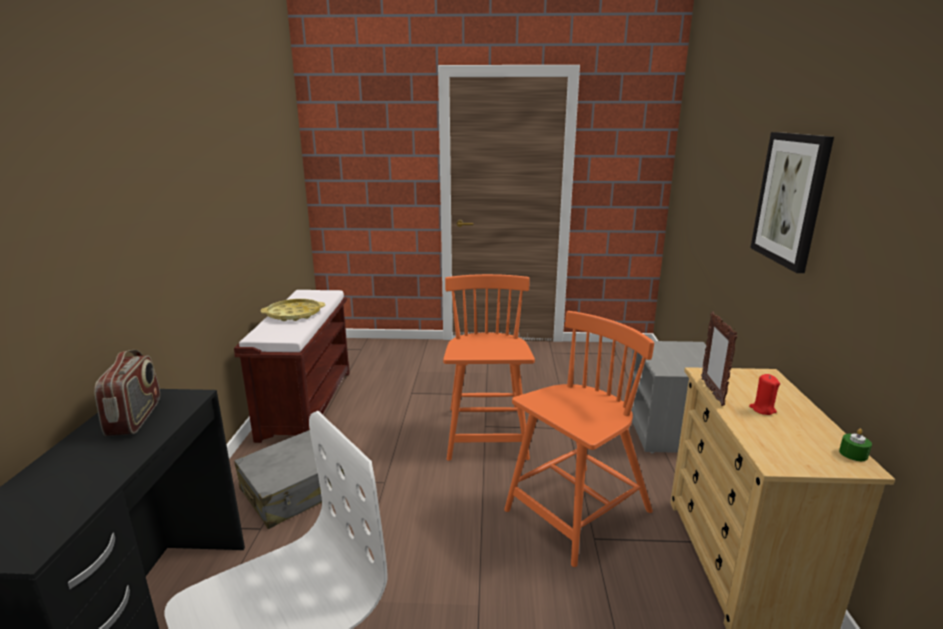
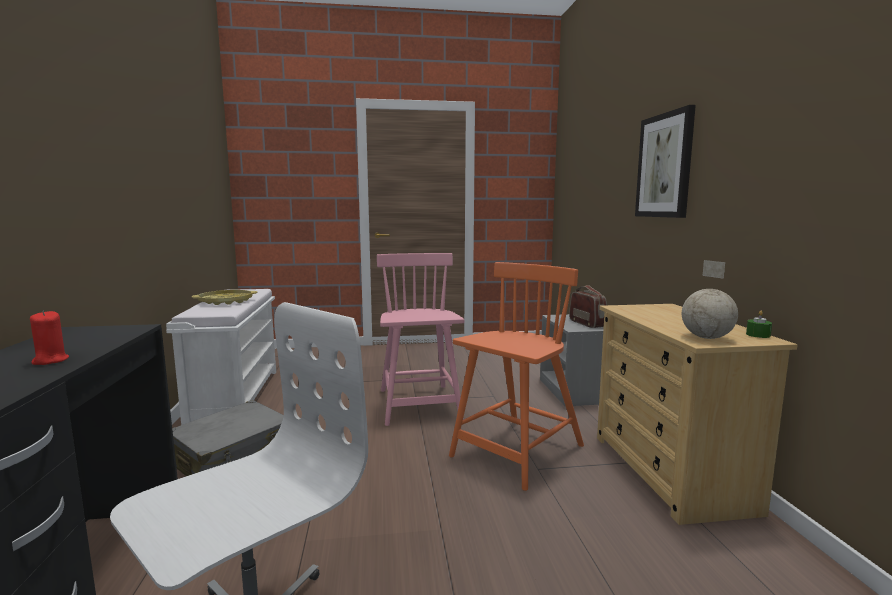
camera: 10 degrees left, 10 degrees down
radio [94,350,160,436] -> radio moved to [569,285,607,328]
brown bench [234,290,350,443] -> white bench [166,289,276,425]
orange chair [443,274,535,461] -> pink chair [377,253,464,426]
picture frame [701,312,737,406] -> none
red candle [749,374,780,415] -> red candle moved to [30,310,69,365]
none -> globe [682,260,738,339]

